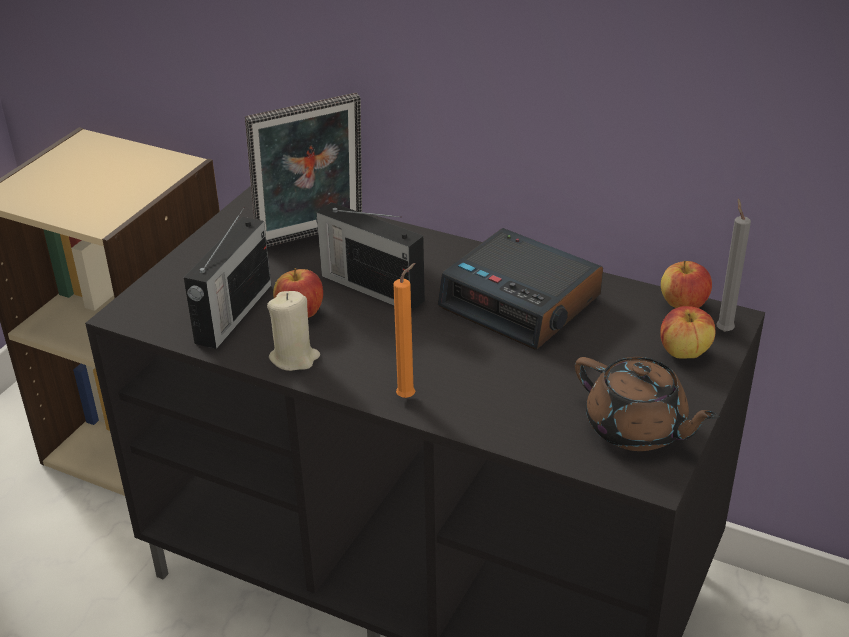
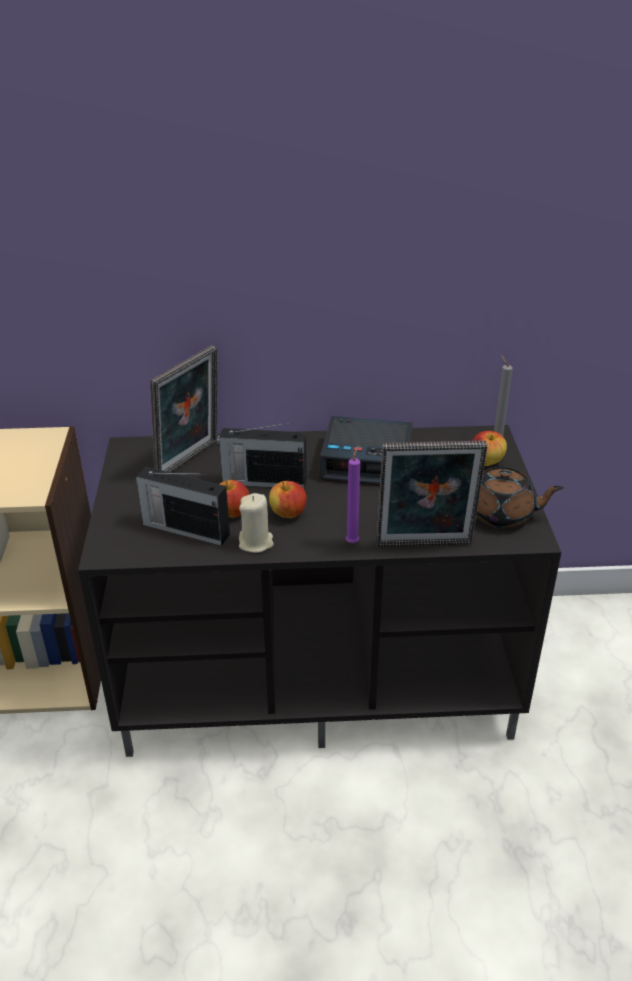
camera: 30 degrees left, 0 degrees up
radio [184,207,271,349] -> radio turned 120 degrees clockwise [136,467,230,546]
orange candle [393,263,416,398] -> purple candle [345,445,360,543]
apple [661,261,712,308] -> apple moved to [269,481,307,518]
none -> picture frame [377,441,487,547]

